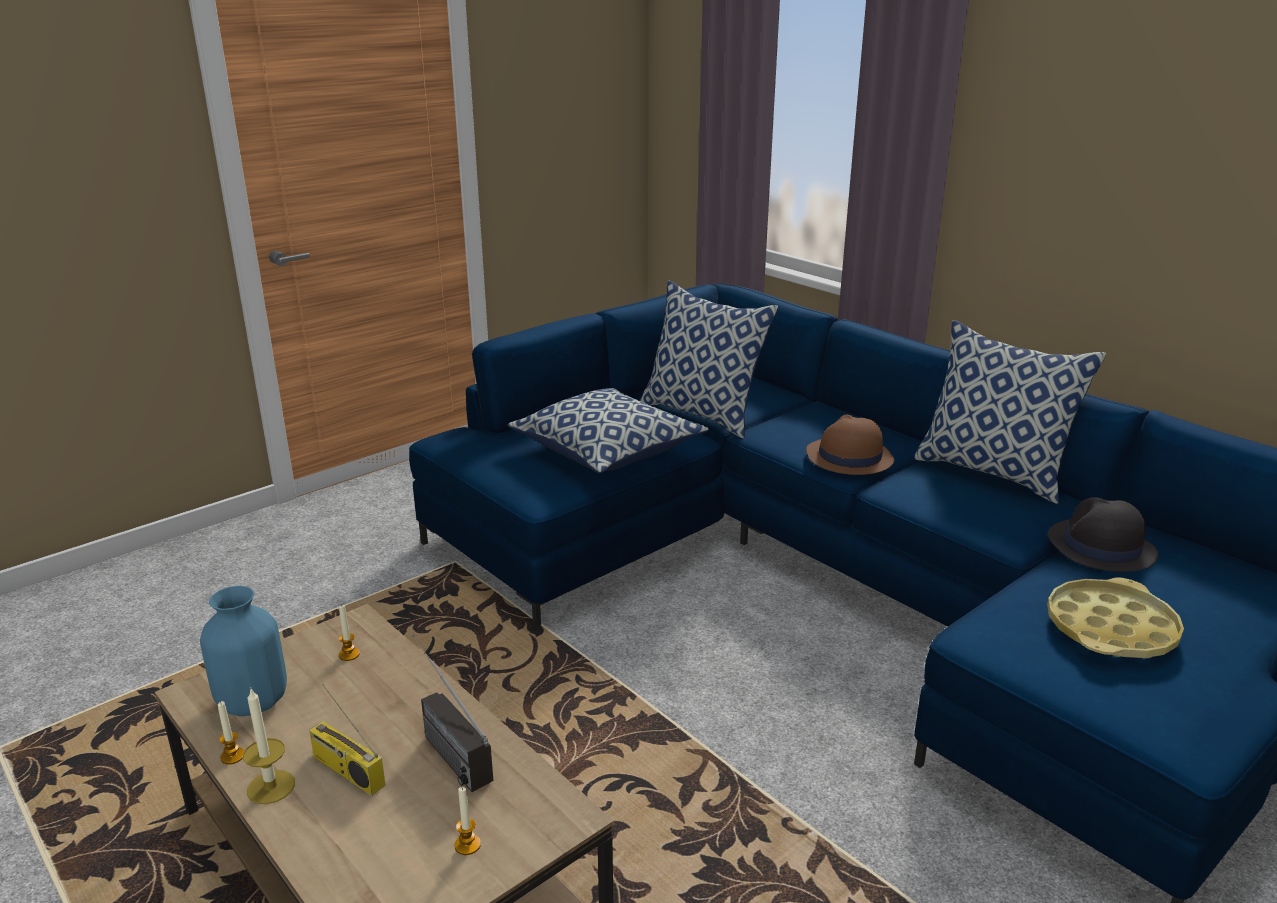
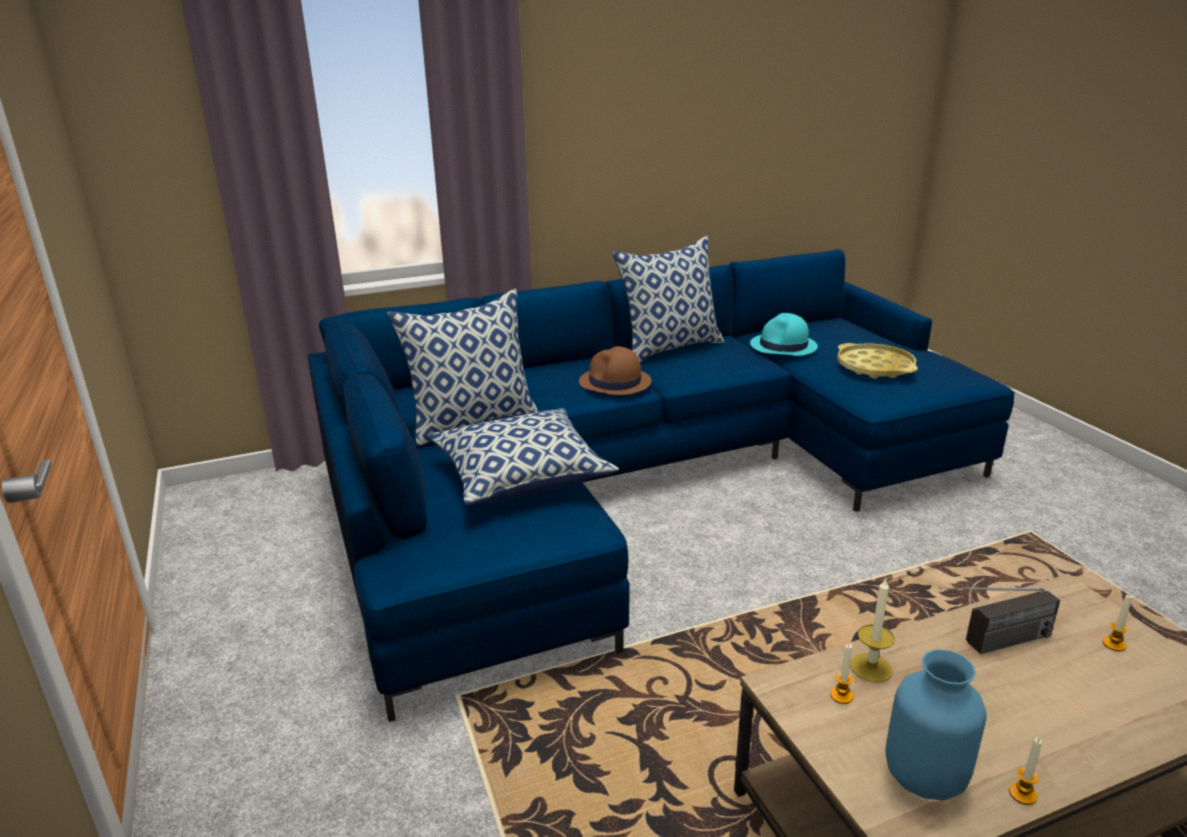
camera: 70 degrees left, 0 degrees up
candle [243,689,295,804] -> candle moved to [850,578,895,682]
radio [309,684,386,796] -> none
black hat [1047,497,1158,572] -> turquoise hat [750,313,818,356]

